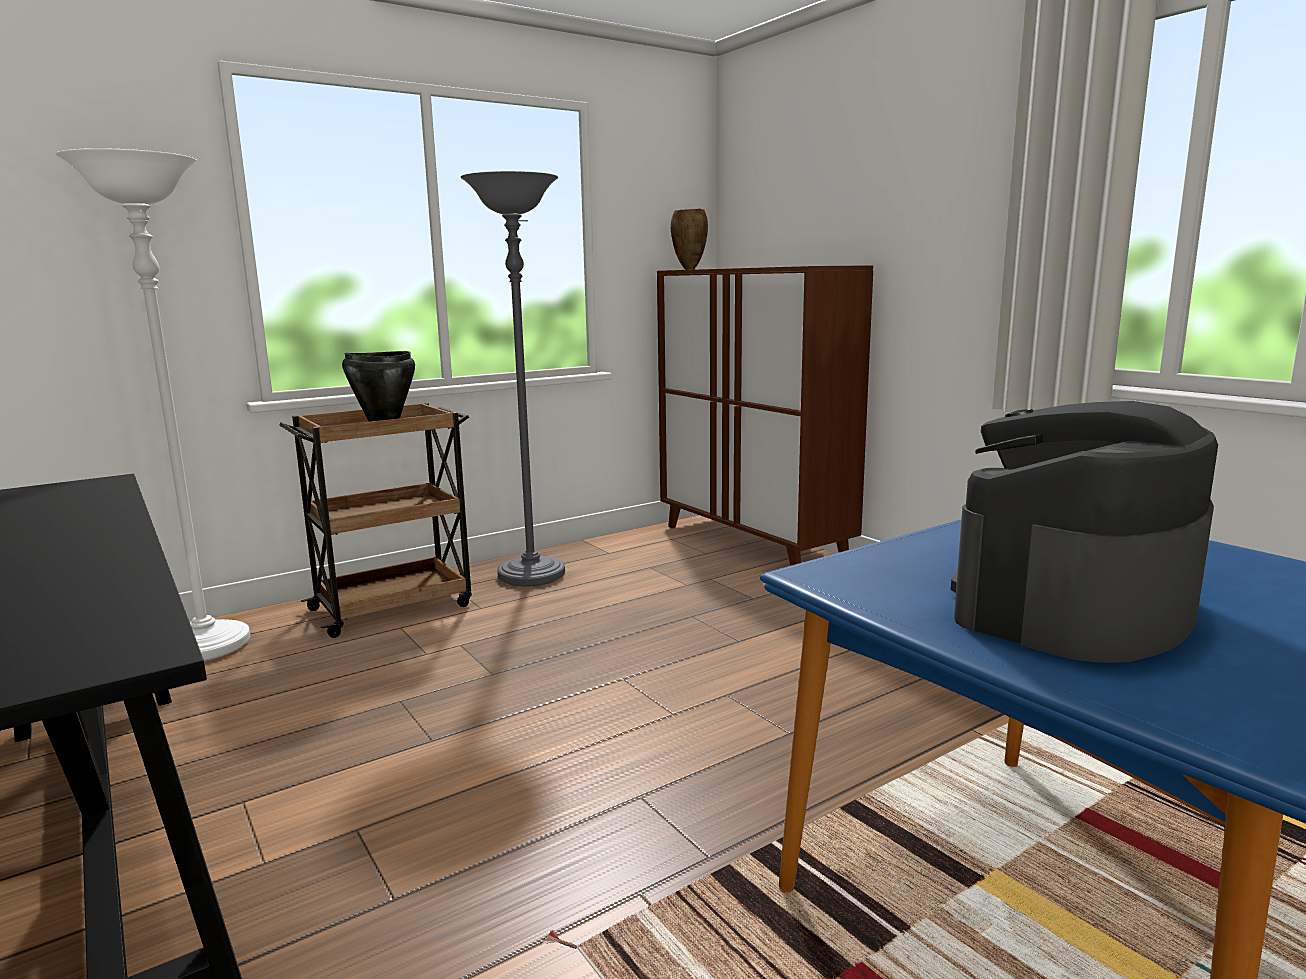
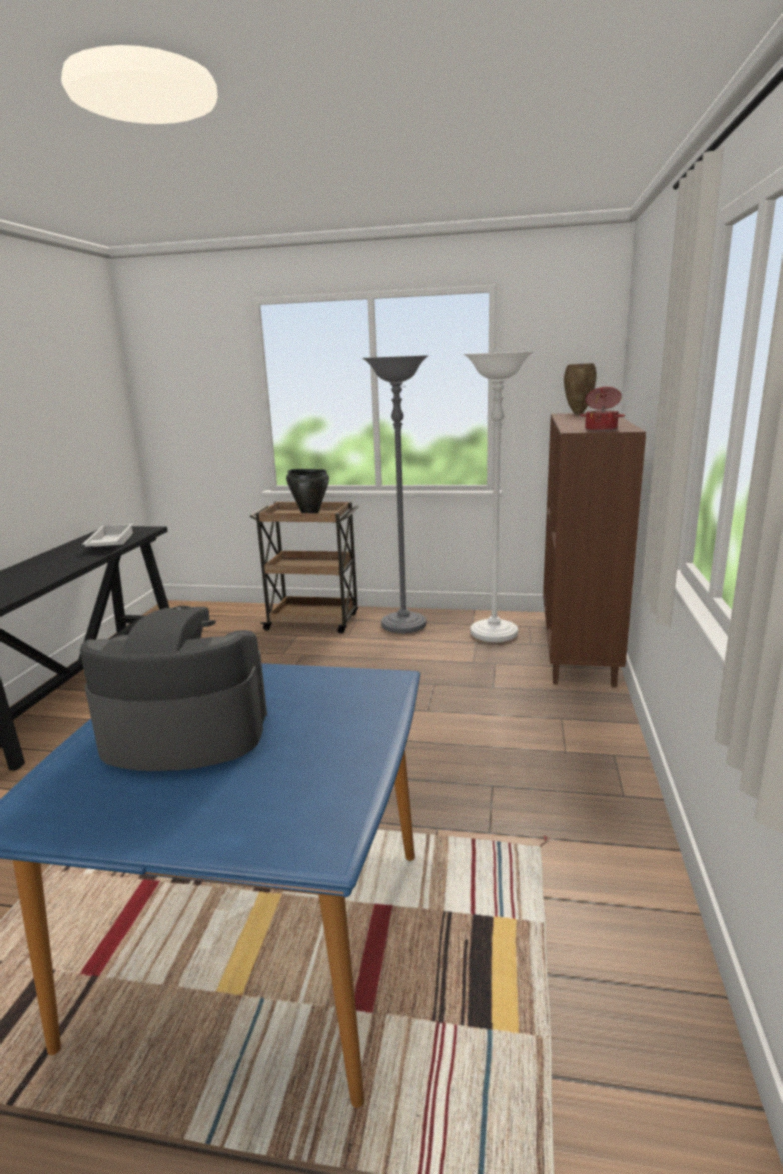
camera: 45 degrees right, 5 degrees up
white floor lamp [55,148,250,661] -> white floor lamp moved to [464,351,534,643]
none -> white tray [82,524,133,547]
none -> cooking pot [580,387,625,431]

